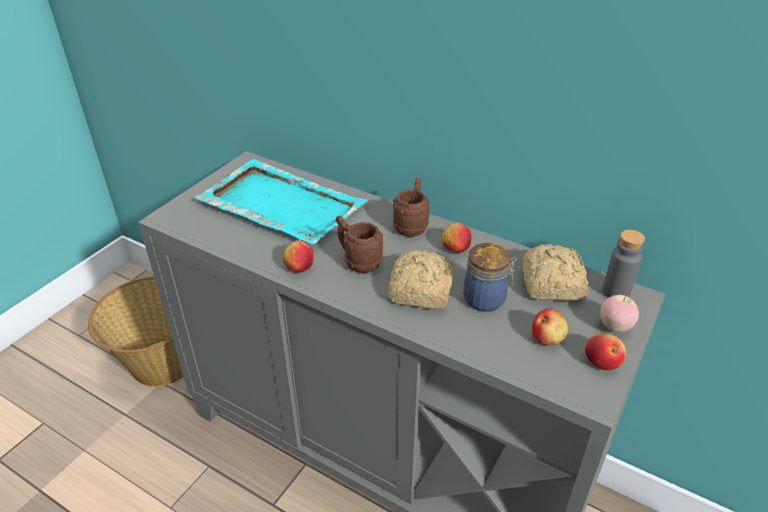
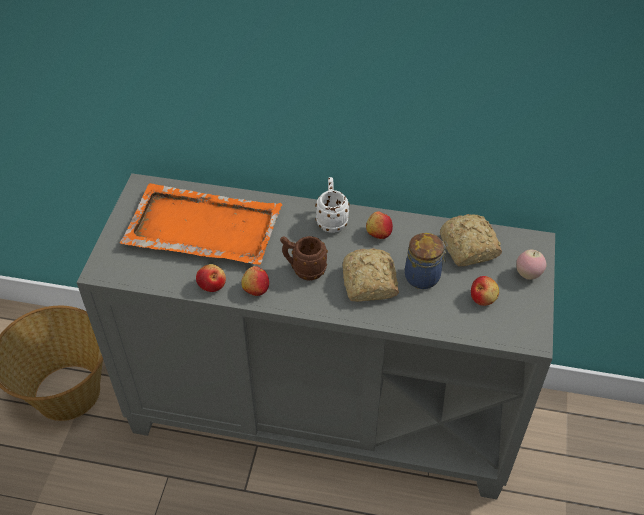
camera: 20 degrees left, 10 degrees up
turquoise tray [194,159,368,244] -> orange tray [120,183,282,265]
brown mug [393,177,430,237] -> white mug [315,177,350,233]
apple [585,333,626,370] -> apple moved to [196,264,226,292]
grey bottle [602,230,645,298] -> none

